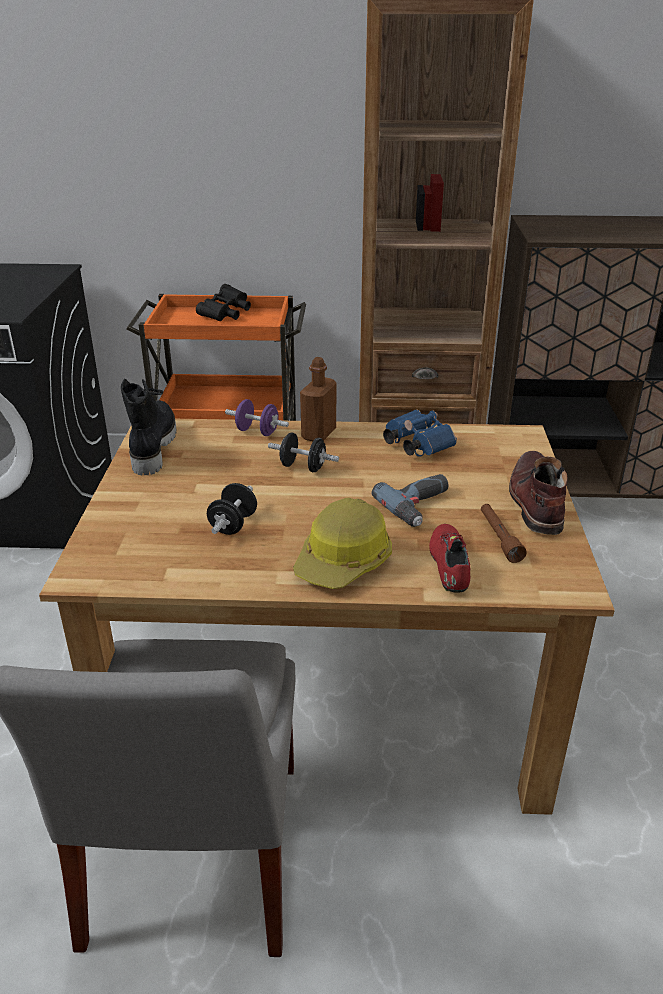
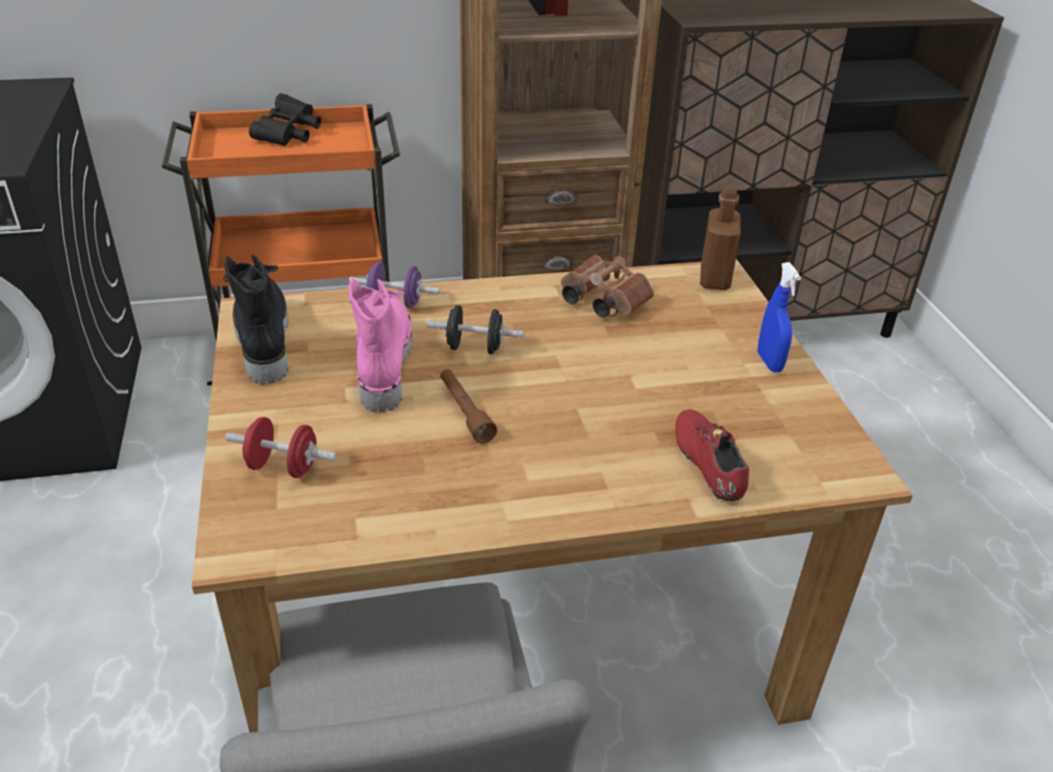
camera: 15 degrees left, 5 degrees up
black dumbbell [207,483,257,535] -> none
hard hat [293,498,392,589] -> none
brown bottle [300,357,337,441] -> brown bottle moved to [700,185,741,290]
power drill [372,474,448,527] -> none
blue binoculars [383,409,457,457] -> brown binoculars [561,255,654,318]
brown flashlight [481,504,527,563] -> brown flashlight moved to [440,369,497,443]
brown boot [509,451,567,535] -> blue spray bottle [758,262,801,372]
none -> red dumbbell [225,417,337,478]
none -> pink boot [348,277,413,413]

